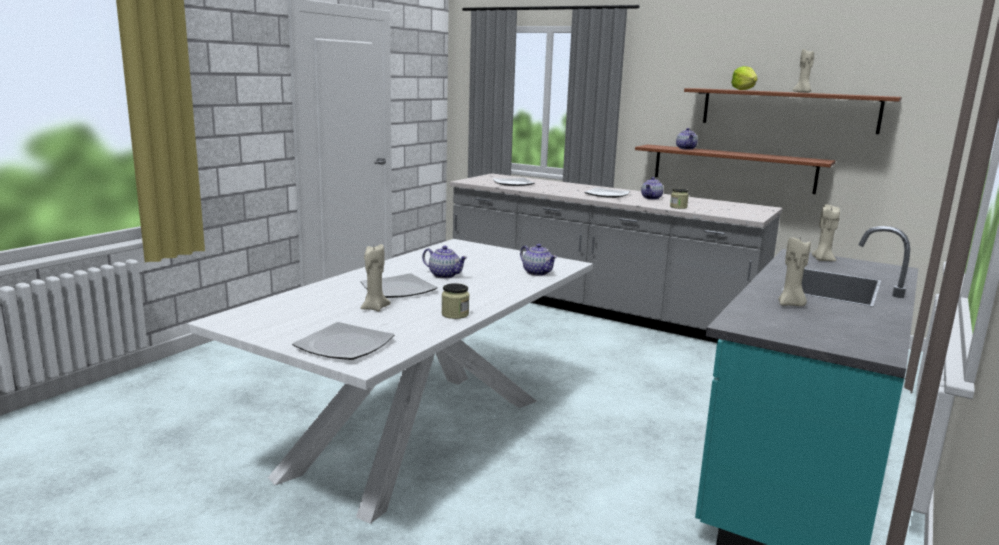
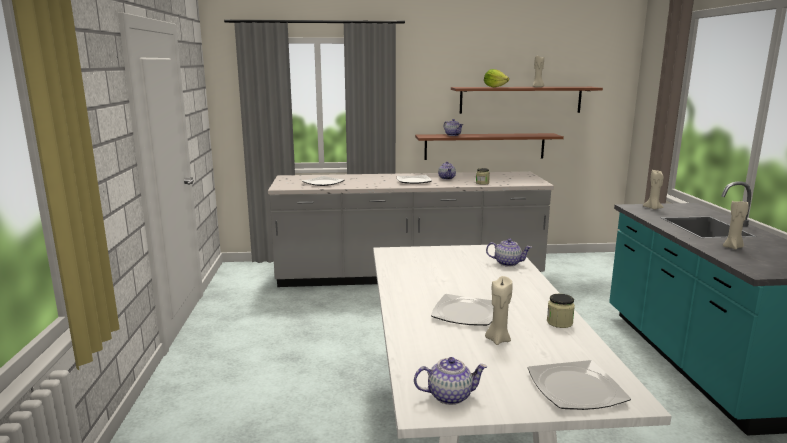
camera: 35 degrees left, 0 degrees up
teapot [422,246,468,278] -> teapot moved to [414,357,487,405]

